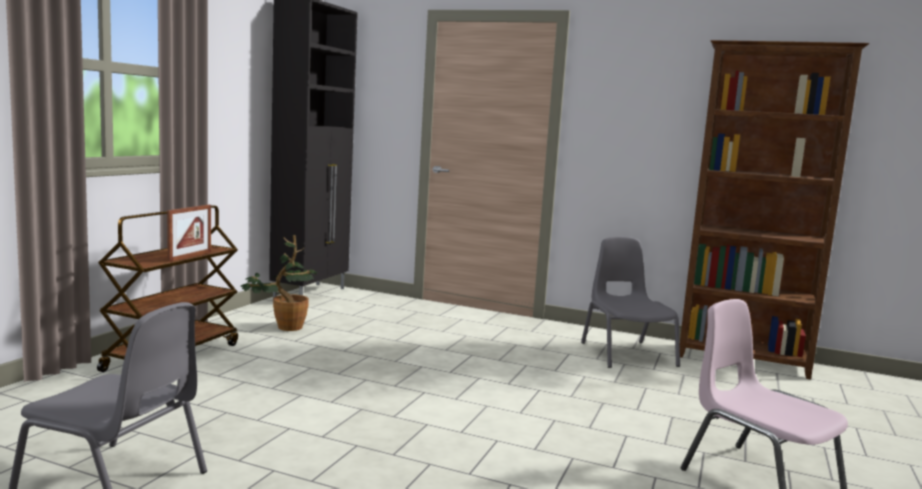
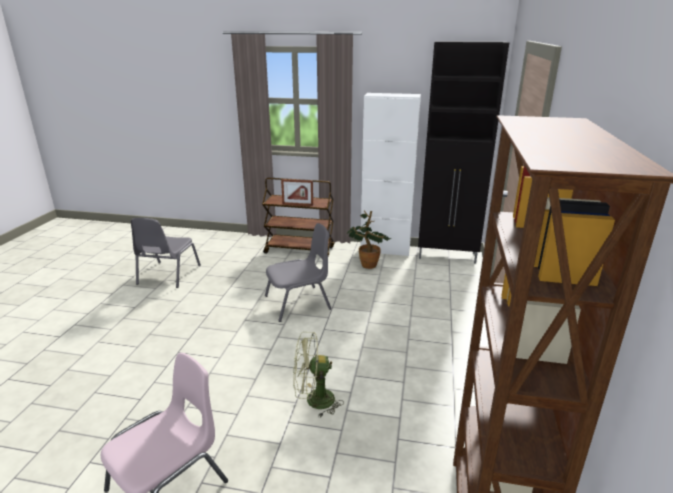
camera: 80 degrees right, 15 degrees up
grey chair [581,237,680,368] -> grey chair moved to [265,223,332,322]
none -> green fan [293,332,344,417]
none -> white cabinet [360,93,421,257]

